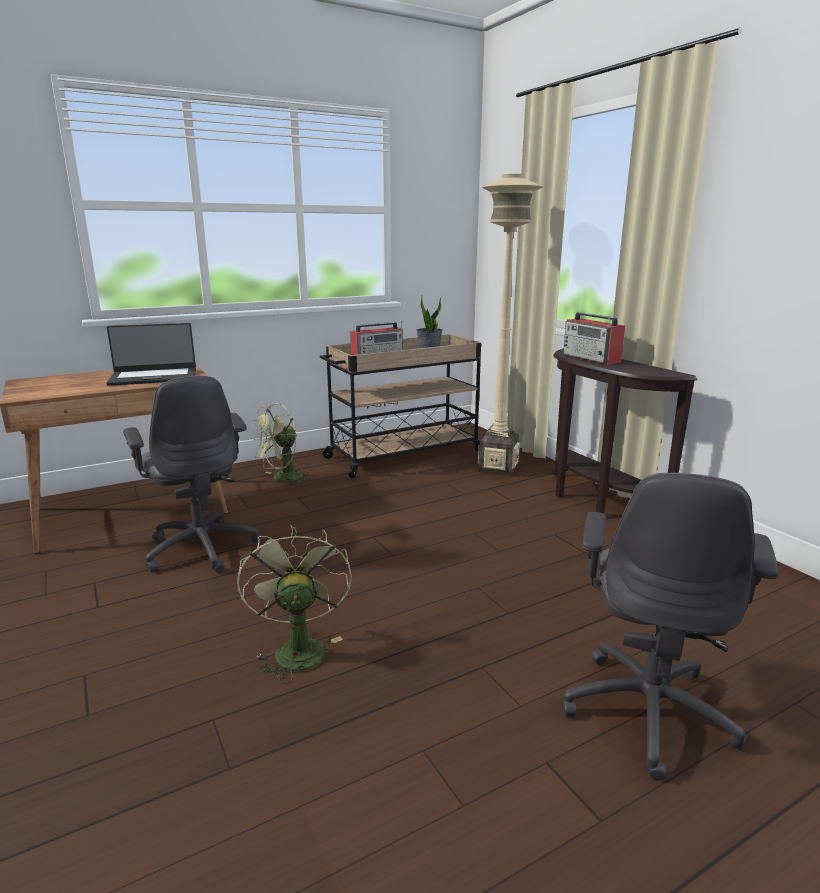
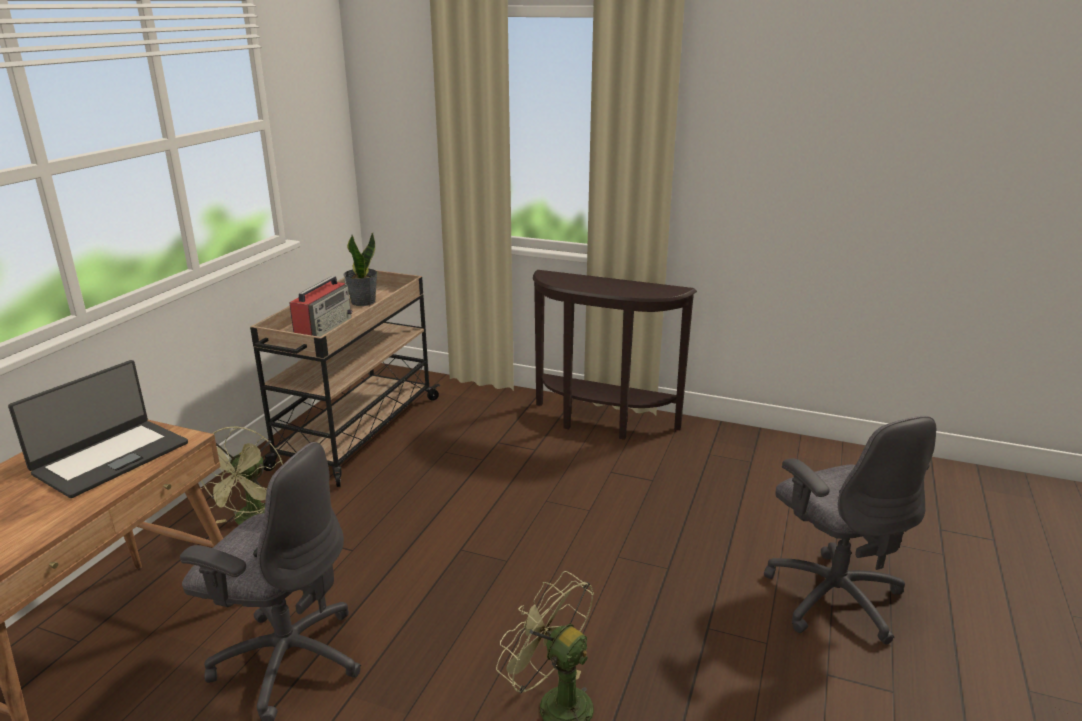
camera: 40 degrees left, 5 degrees up
beige floor lamp [478,174,543,476] -> none
radio [563,312,625,365] -> none

